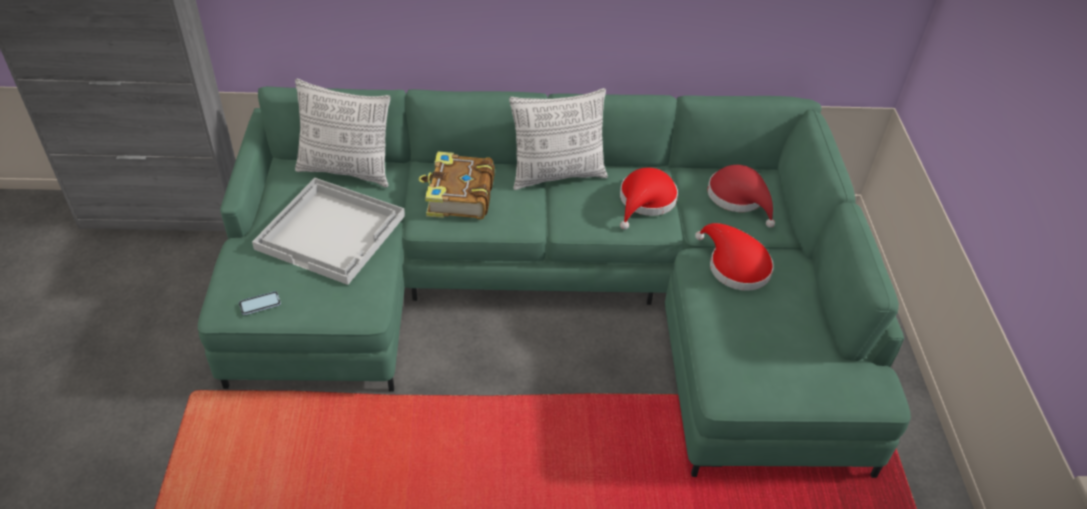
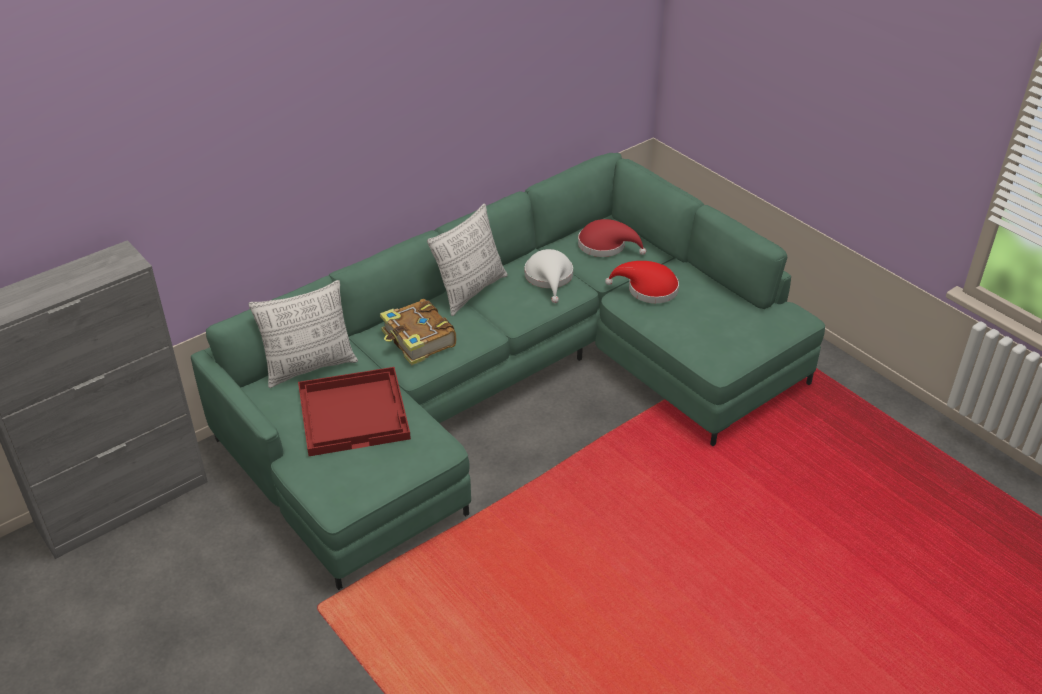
camera: 35 degrees left, 5 degrees down
phone [239,291,281,315] -> none
white tray [252,178,405,285] -> red tray [298,367,411,456]
red hat [620,168,678,230] -> white hat [525,249,573,303]

